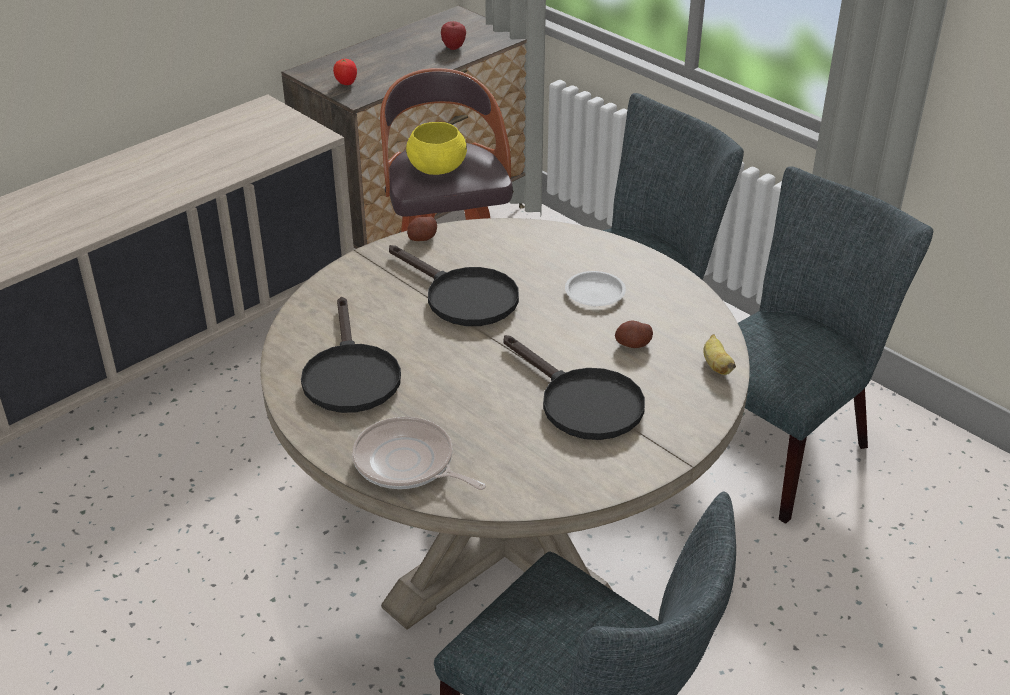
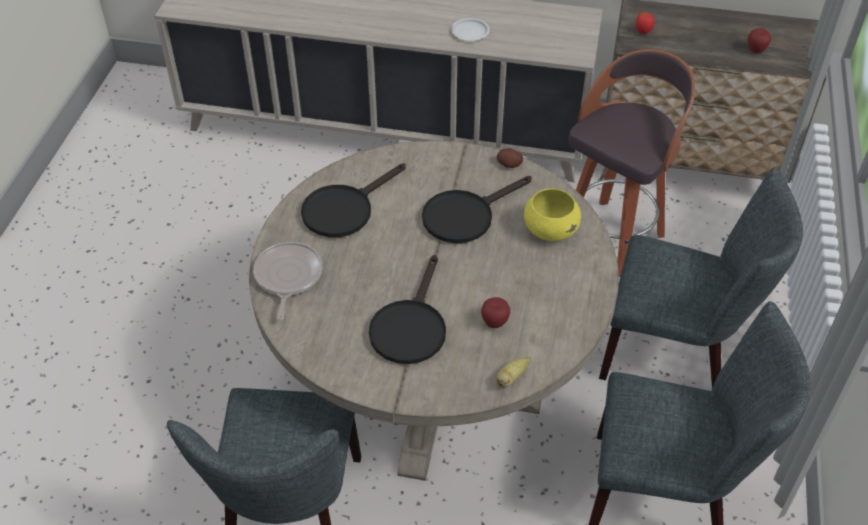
camera: 55 degrees right, 10 degrees up
black frying pan [389,245,519,326] -> black frying pan turned 45 degrees clockwise [422,176,532,243]
yellow bowl [406,122,467,175] -> yellow bowl moved to [524,188,581,241]
white plate [565,271,626,306] -> white plate moved to [451,18,490,41]
potato [615,320,653,348] -> apple [481,297,510,328]

